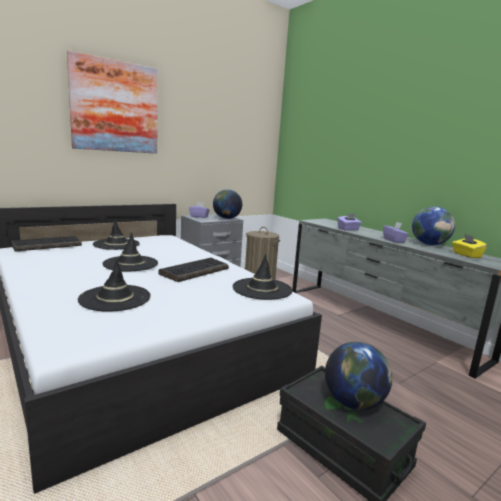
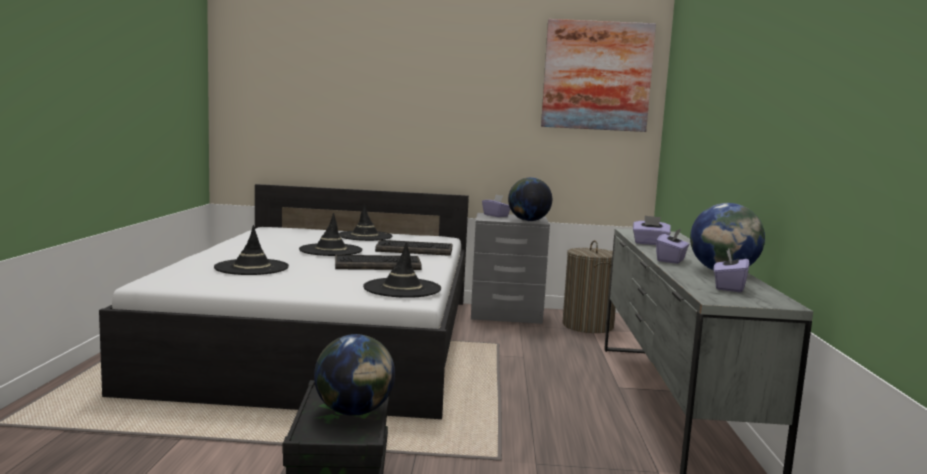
camera: 40 degrees right, 5 degrees down
keyboard [11,236,82,251] -> keyboard moved to [375,240,452,256]
picture [67,51,158,154] -> picture moved to [541,19,656,132]
yellow tissue box [452,234,487,258] -> purple tissue box [714,249,749,293]

